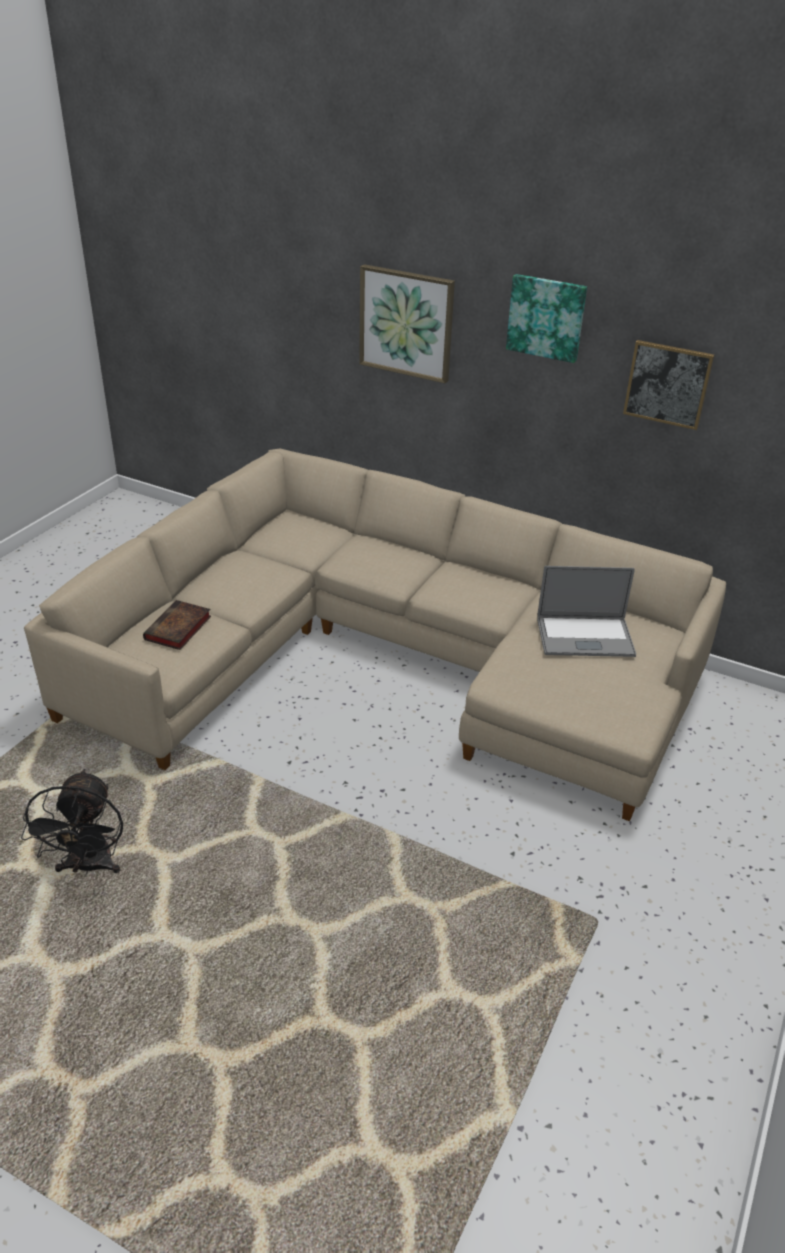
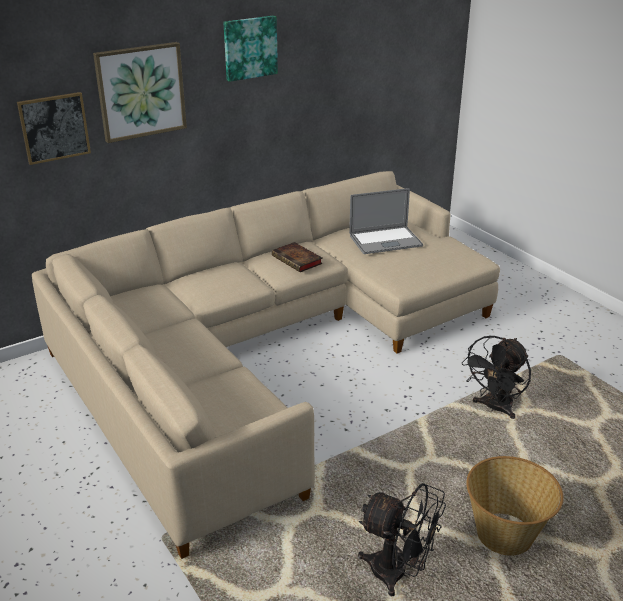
camera: 60 degrees left, 5 degrees down
book [143,600,211,650] -> book moved to [272,242,323,272]
laptop [537,566,636,657] -> laptop turned 45 degrees clockwise [349,188,423,254]
picture [623,340,714,430] -> picture moved to [17,92,91,165]
none -> black fan [462,336,531,419]
none -> basket [466,456,564,556]

